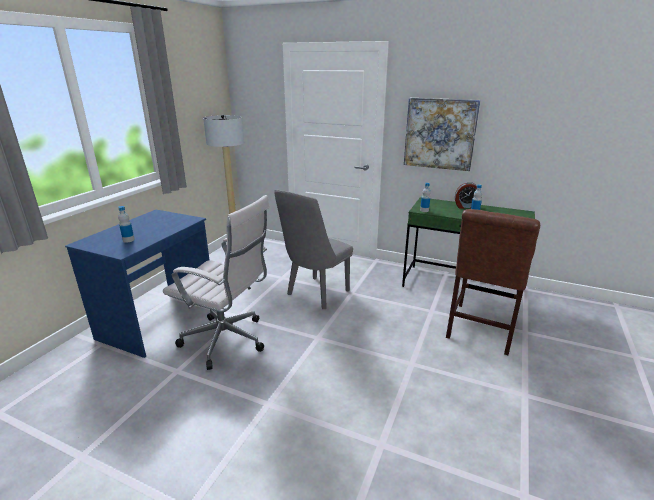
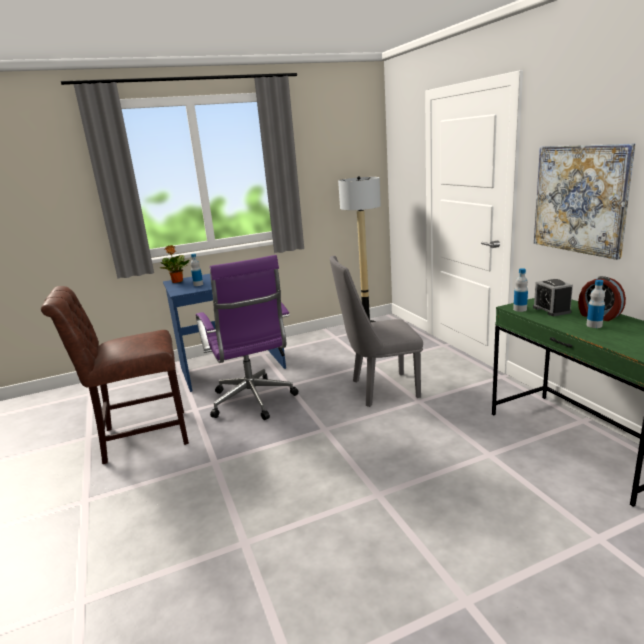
camera: 45 degrees right, 5 degrees down
white office chair [163,195,270,370] -> purple office chair [196,255,299,420]
brown chair [446,209,540,355] -> brown chair moved to [41,286,189,464]
none -> potted plant [160,245,189,283]
none -> alarm clock [533,279,573,316]

